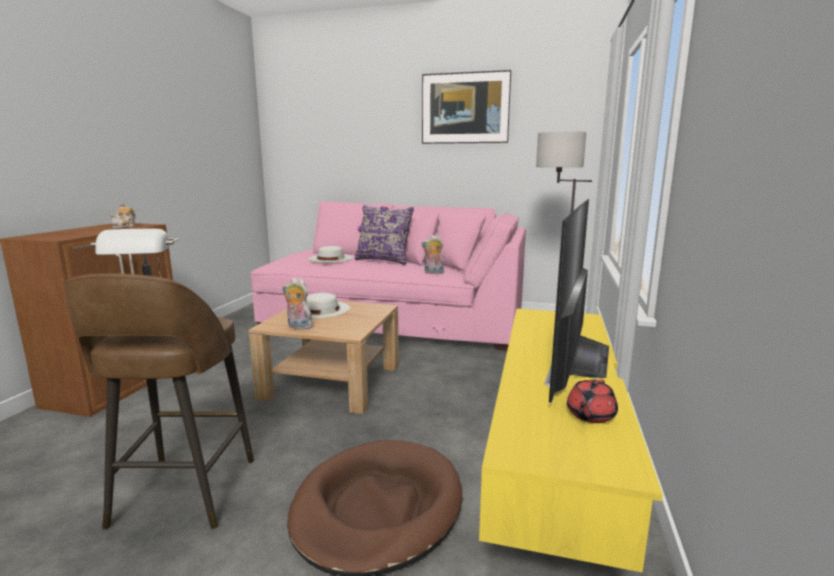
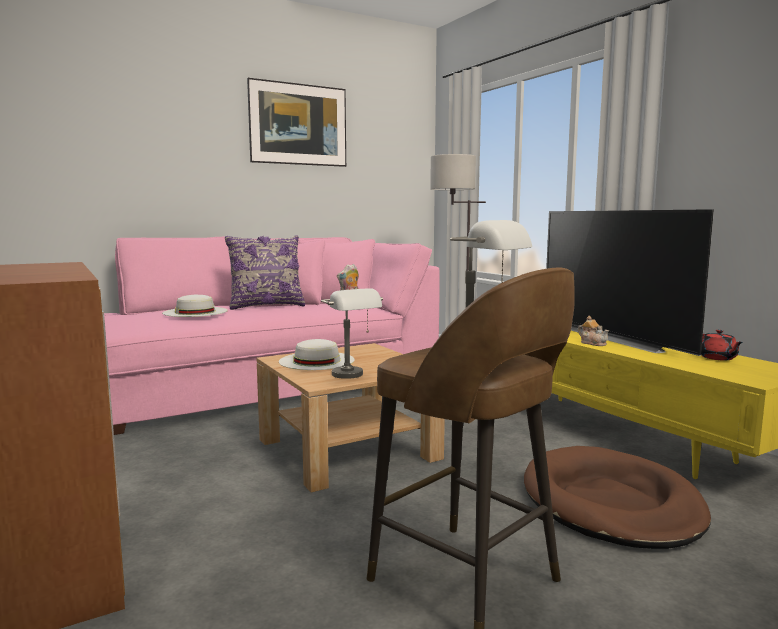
camera: 45 degrees left, 5 degrees down
teapot [110,203,136,229] -> teapot moved to [578,315,609,346]
plush toy [283,278,314,330] -> grey table lamp [321,288,383,379]

